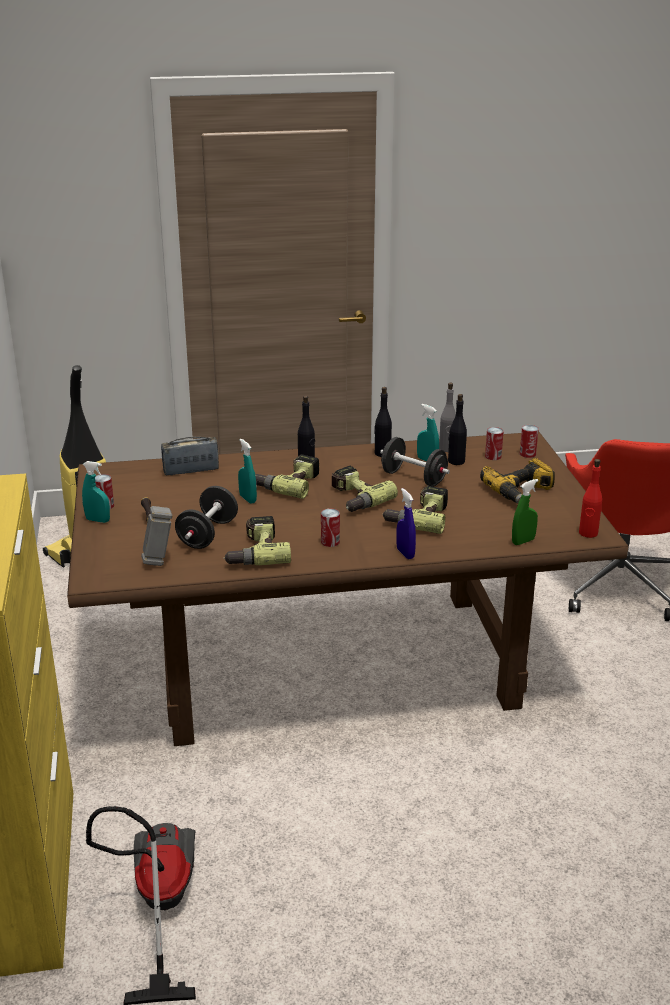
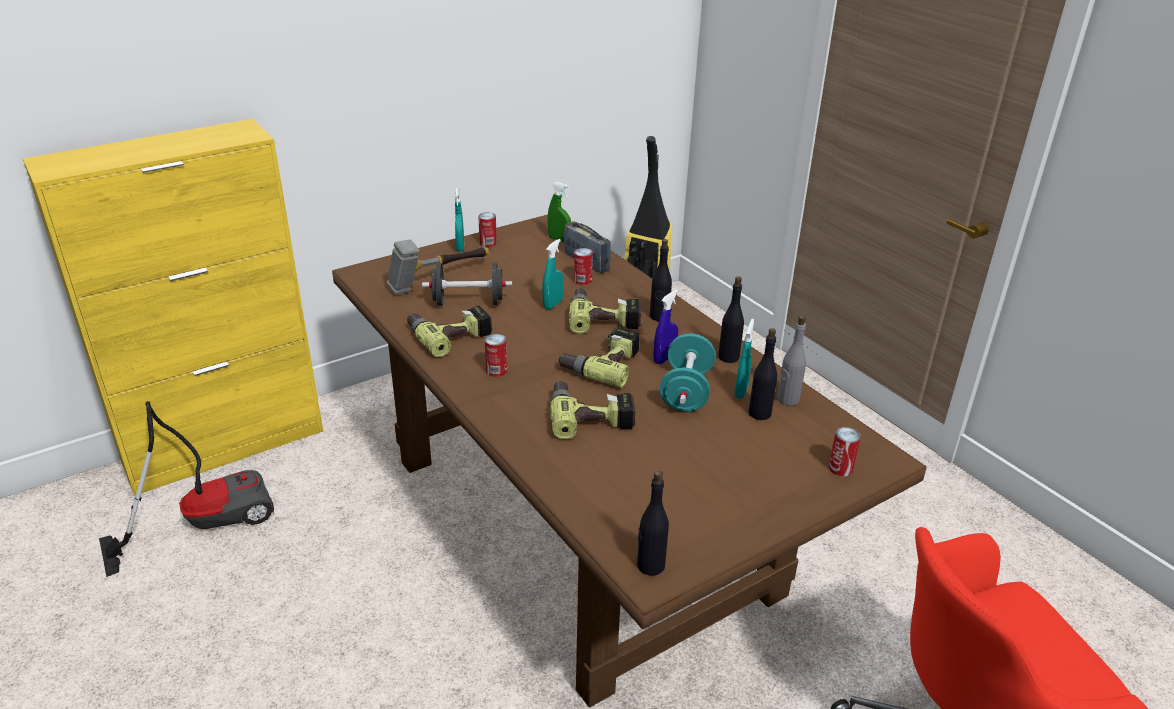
camera: 65 degrees right, 5 degrees up
black dumbbell [380,437,450,487] -> turquoise dumbbell [659,334,715,412]
blue spray bottle [396,488,416,559] -> blue spray bottle moved to [653,290,678,364]
power drill [480,458,555,503] -> none
can [485,427,504,460] -> can moved to [574,248,593,285]
green spray bottle [512,479,538,545] -> green spray bottle moved to [547,182,571,242]
red bottle [579,459,602,538] -> black bottle [637,470,669,576]

